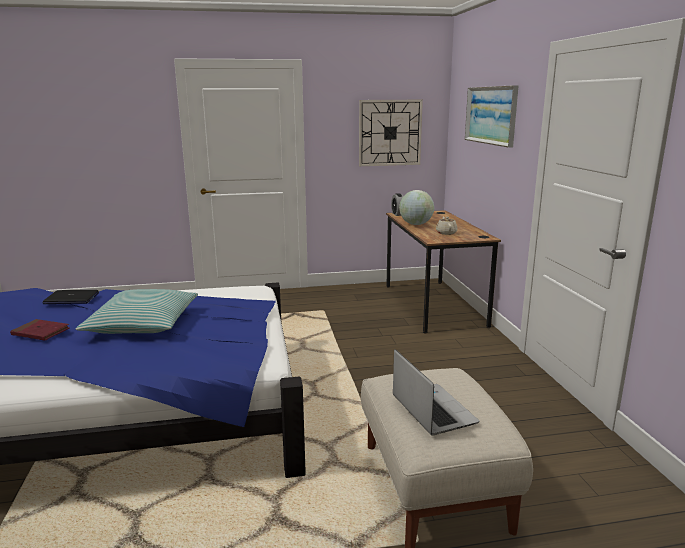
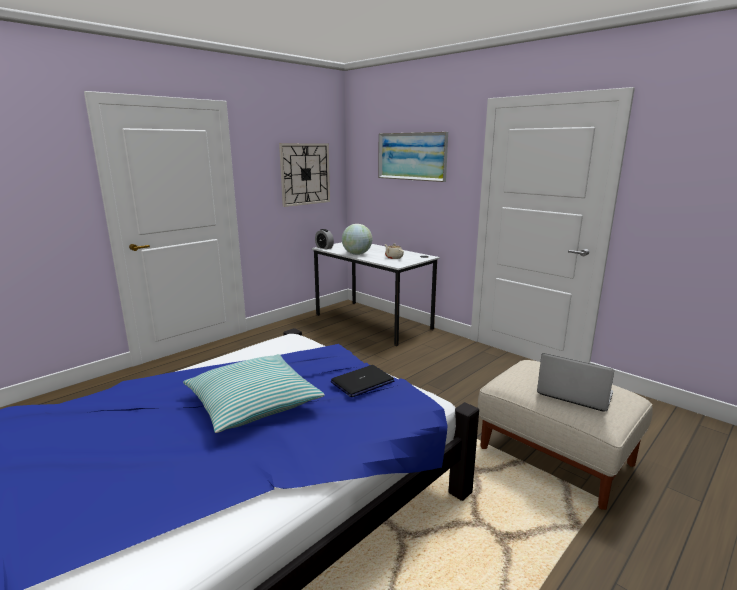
camera: 35 degrees left, 0 degrees up
red book [10,319,70,341] -> none
laptop [42,290,99,304] -> laptop moved to [331,365,394,397]
brown desk [386,210,501,334] -> white desk [312,242,440,346]

